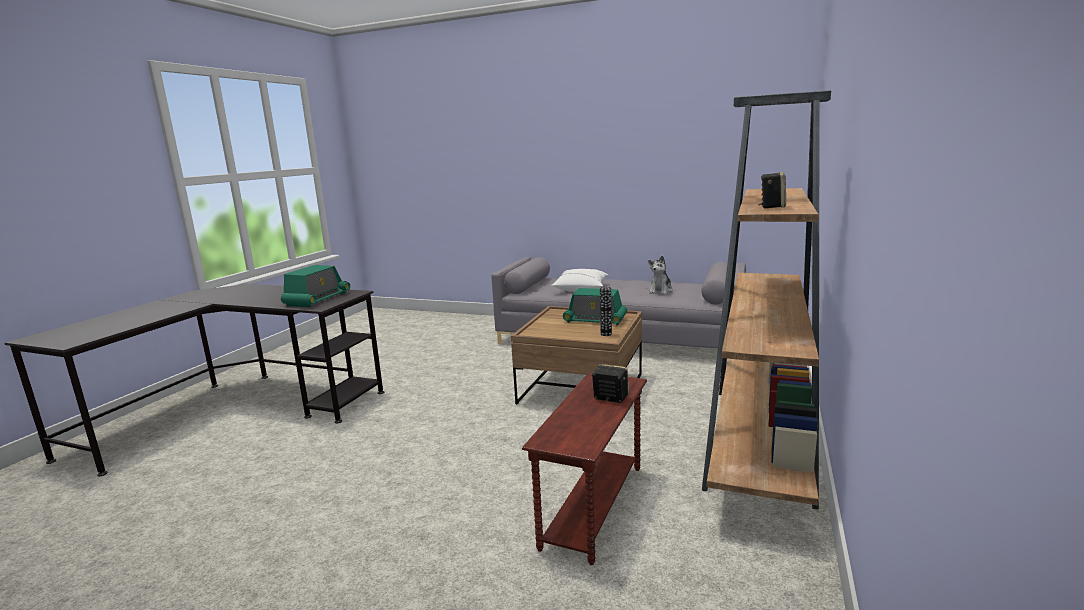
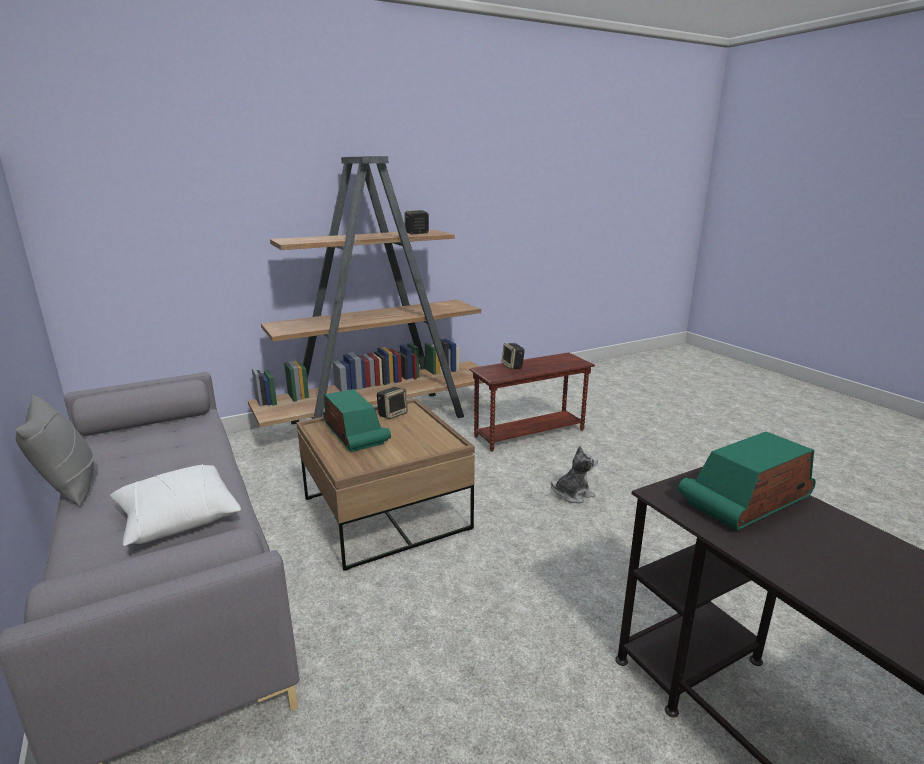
camera: 140 degrees left, 5 degrees up
vase [600,287,612,336] -> speaker [377,387,408,419]
plush toy [648,256,673,295] -> plush toy moved to [551,446,598,503]
none -> grey pillow [16,395,95,507]

